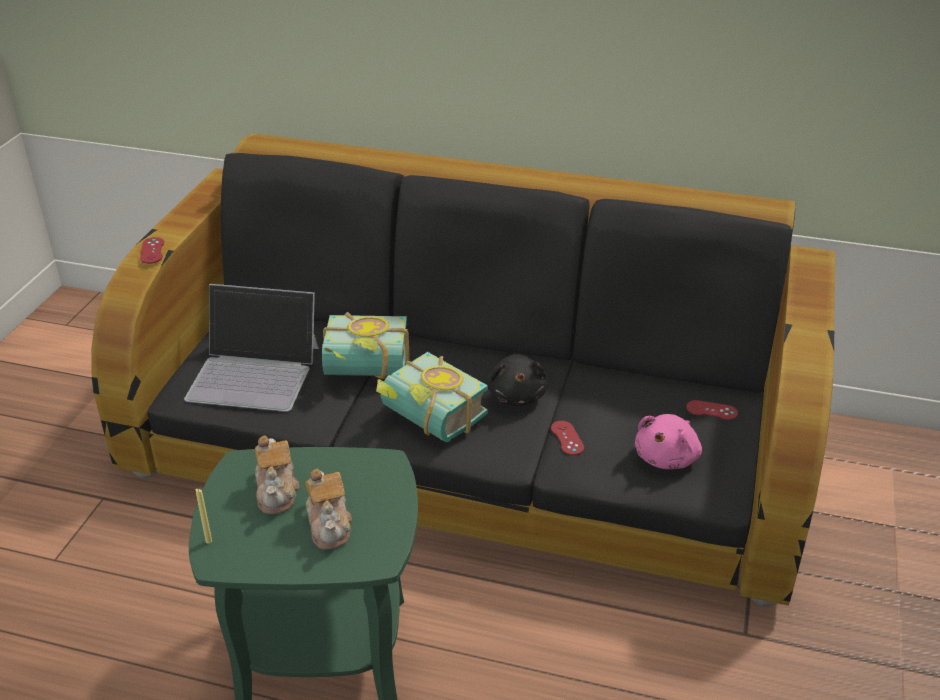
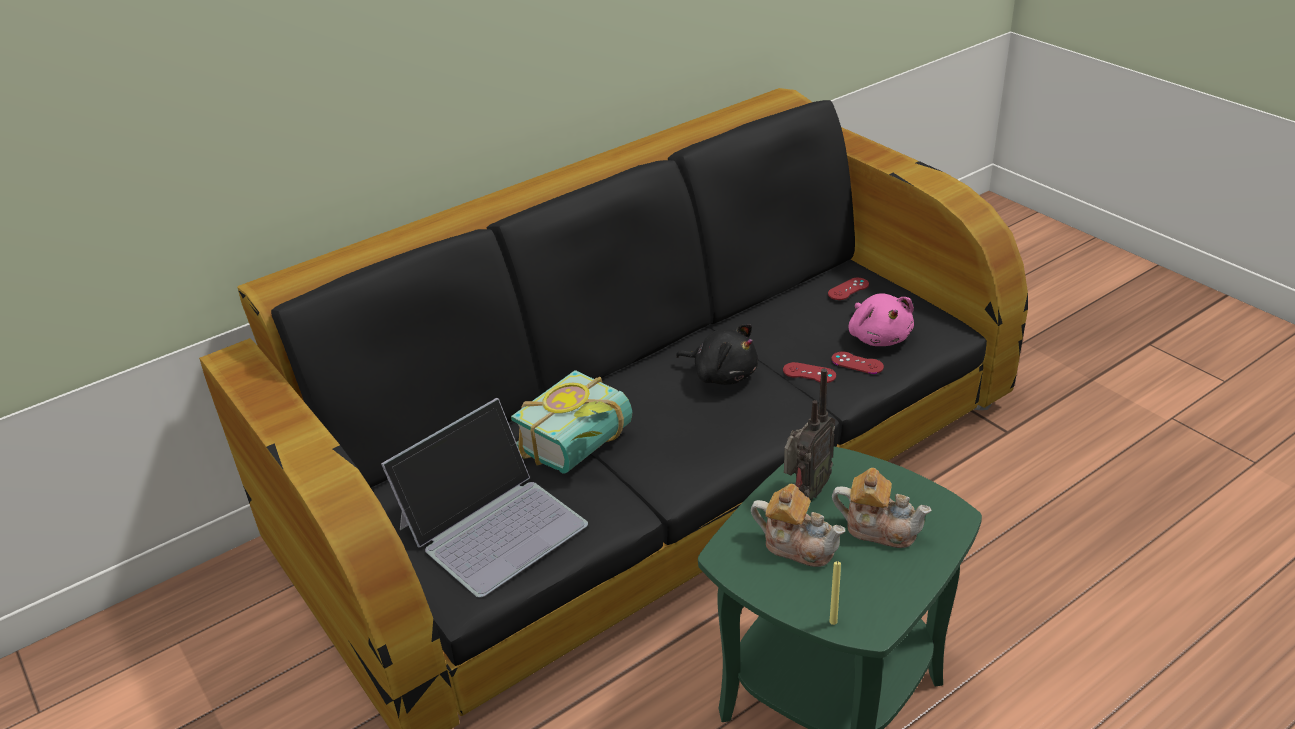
camera: 50 degrees left, 0 degrees up
red game controller [140,237,164,264] -> red game controller moved to [831,352,884,374]
book [376,352,488,442] -> none
none -> radio [784,369,835,500]

